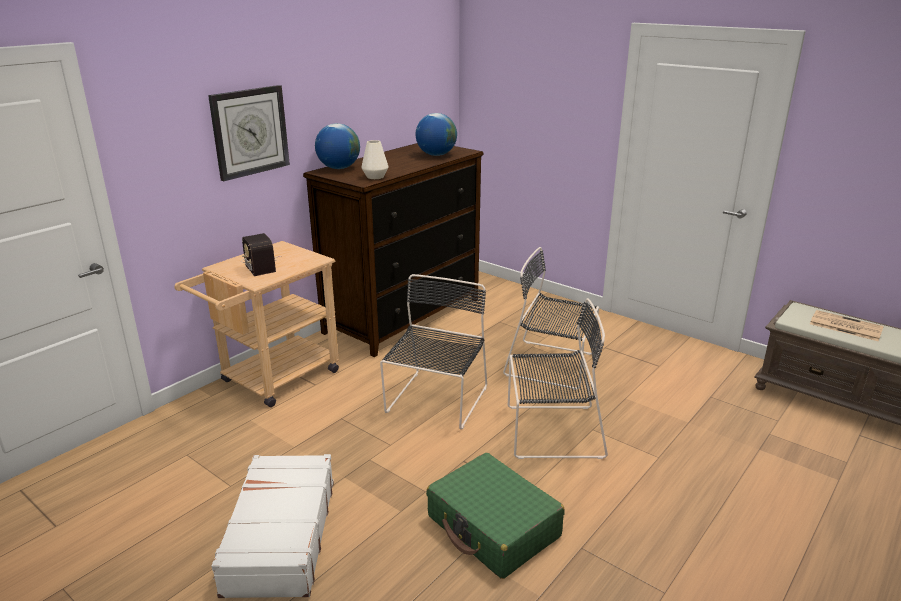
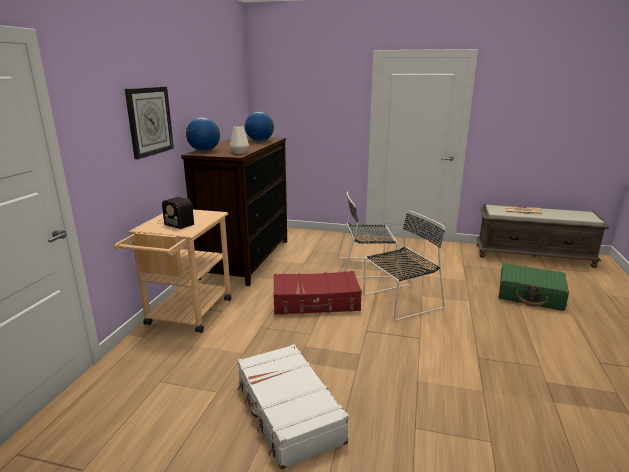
camera: 25 degrees left, 5 degrees down
black chair [380,274,487,429] -> red suitcase [274,271,362,315]
green suitcase [426,453,564,579] -> green suitcase moved to [499,263,569,311]

